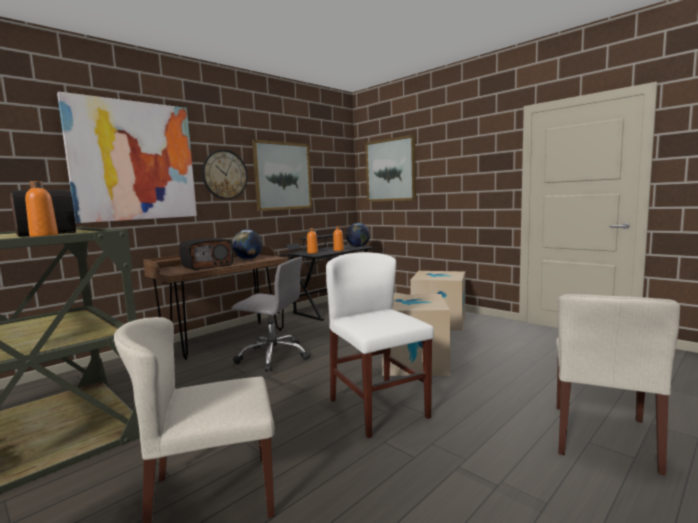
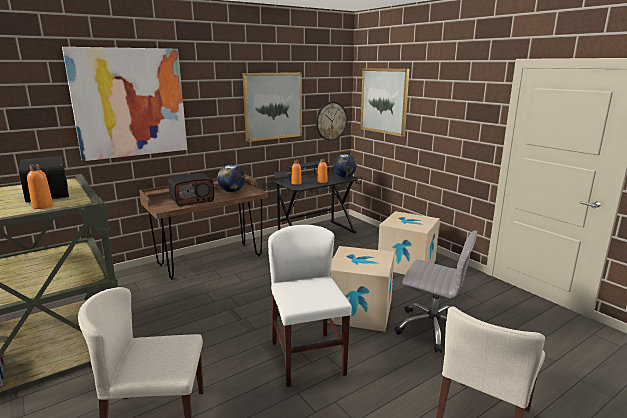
camera: 10 degrees right, 10 degrees up
wall clock [202,150,248,199] -> wall clock moved to [316,102,347,141]
grey office chair [232,257,310,372] -> grey office chair moved to [394,230,477,353]

